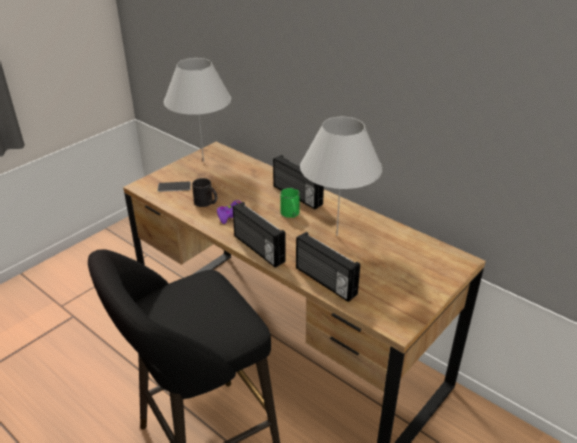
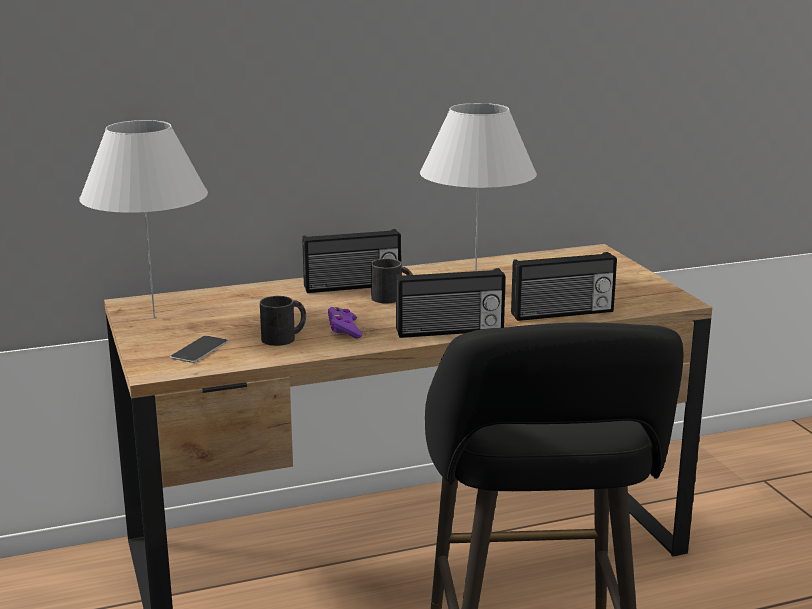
camera: 60 degrees left, 15 degrees down
green mug [280,188,300,218] -> black mug [371,259,413,304]

